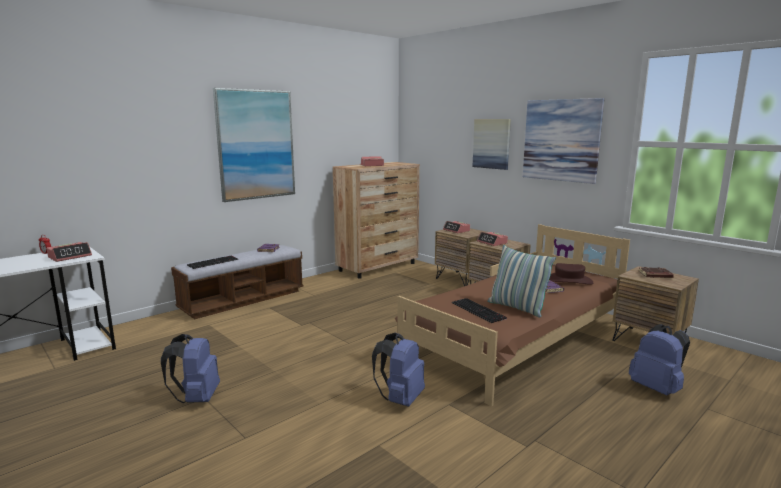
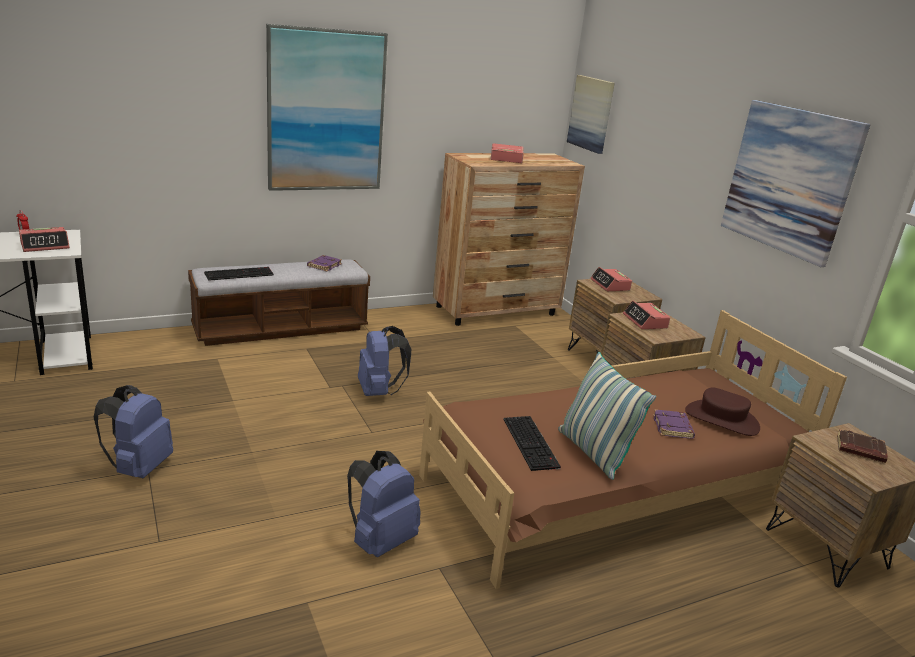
camera: 15 degrees right, 10 degrees up
picture [472,119,511,170] -> picture moved to [567,75,615,154]
blue backpack [629,324,690,395] -> blue backpack moved to [358,326,411,396]

